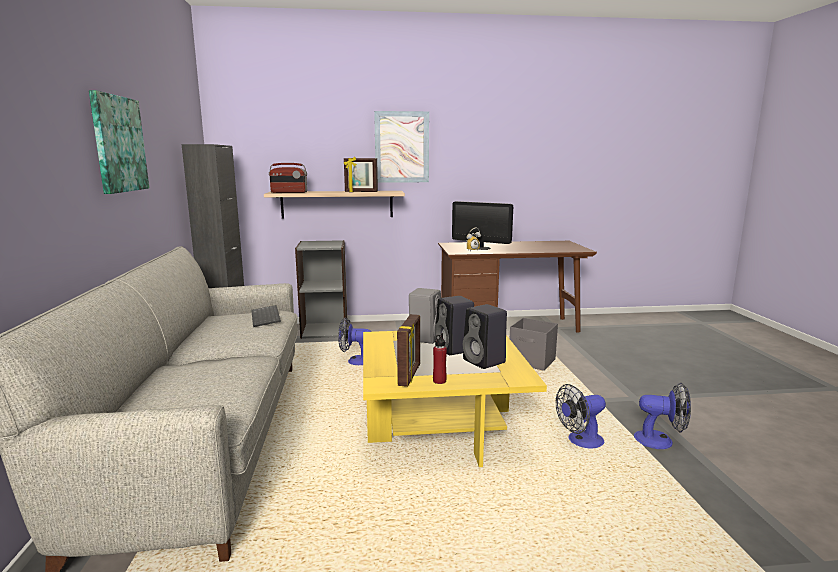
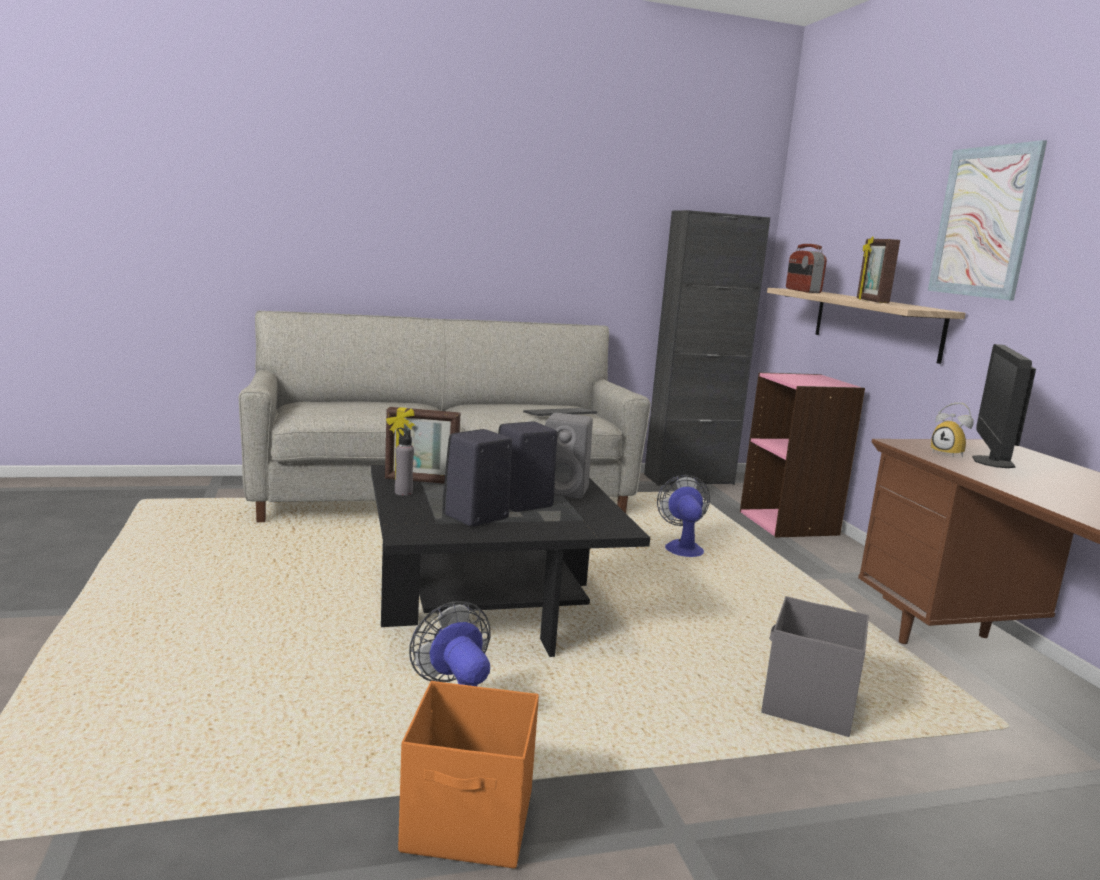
camera: 80 degrees right, 0 degrees up
picture [89,90,149,194] -> none
grey bookcase [295,240,347,339] -> pink bookcase [740,372,865,538]
yellow coffee table [363,331,547,467] -> black coffee table [371,465,650,657]
red bottle [433,333,447,384] -> grey bottle [395,428,414,496]
fan [634,383,691,449] -> orange storage box [398,681,539,869]

